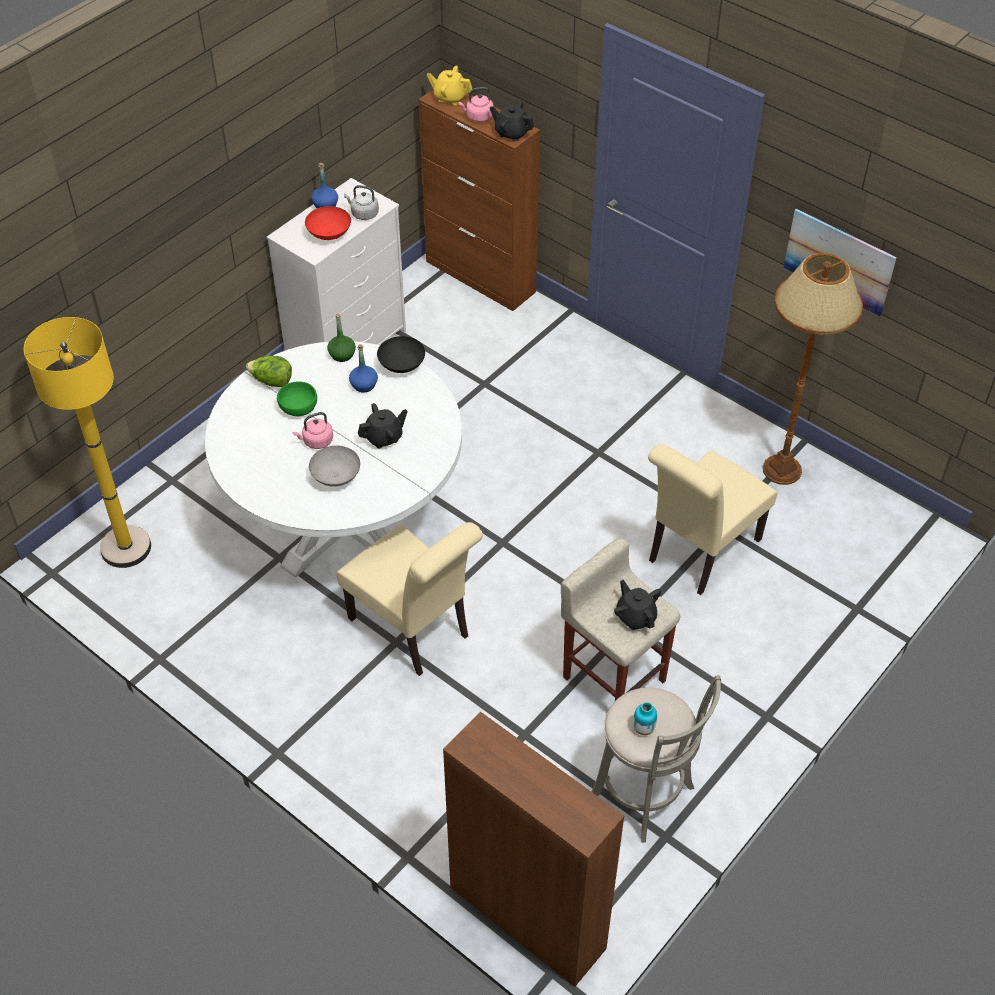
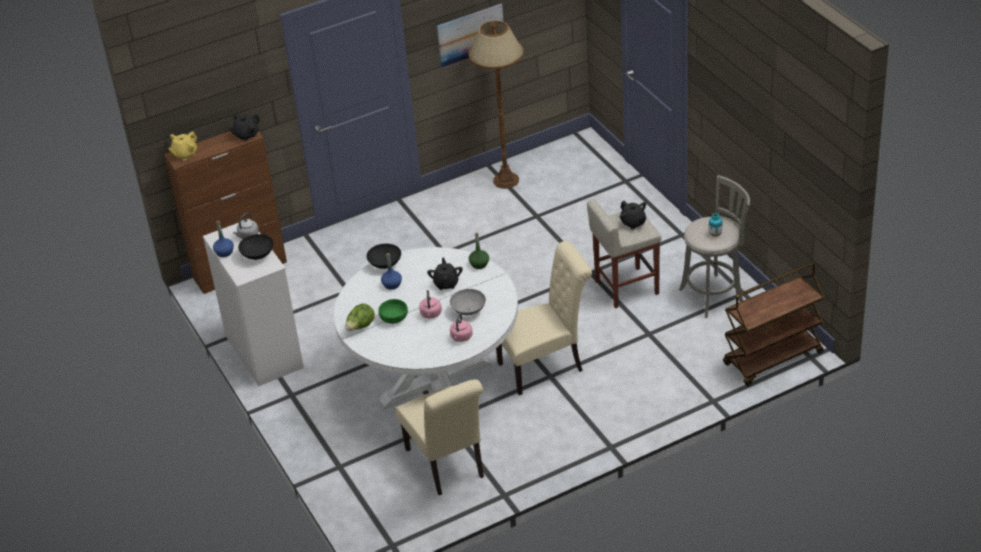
camera: 65 degrees left, 10 degrees down
yellow floor lamp [24,317,151,568] -> none
red bowl [305,206,351,240] -> black bowl [238,234,274,260]
green bottle [327,314,356,362] -> green bottle moved to [469,232,489,269]
brown cabinet [443,711,624,987] -> brown cart [723,263,825,386]
pink kettle [458,87,494,122] -> pink kettle moved to [450,313,473,342]
black teapot [614,580,661,630] -> black teapot turned 120 degrees counterclockwise [620,201,646,229]
beige chair [648,444,777,595] -> beige chair moved to [395,379,484,495]

